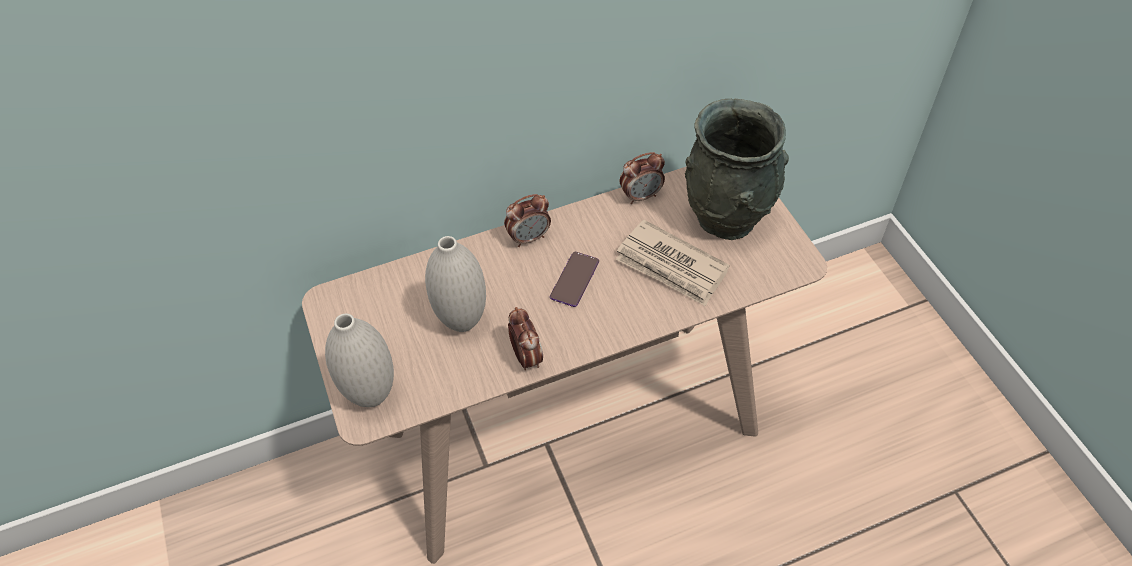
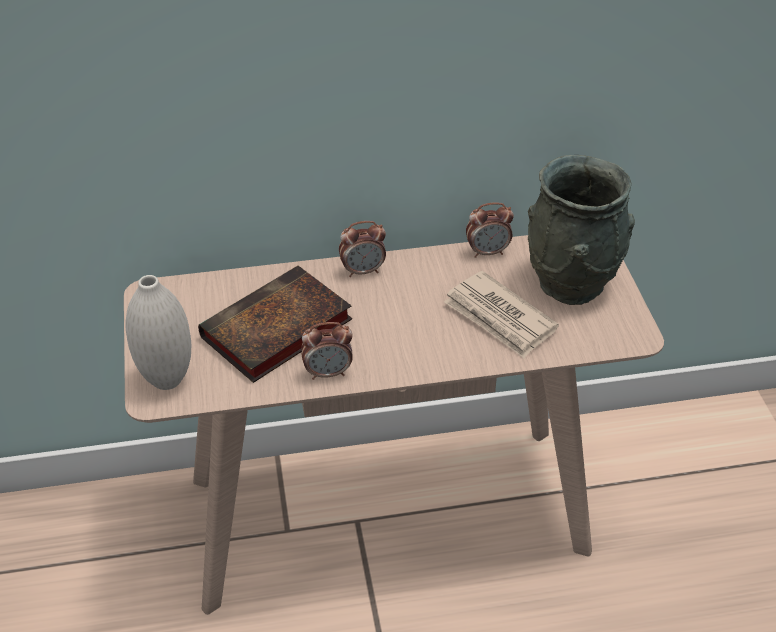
camera: 10 degrees right, 10 degrees down
white vase [425,236,486,332] -> book [198,266,352,383]
alarm clock [508,307,543,370] -> alarm clock turned 90 degrees clockwise [301,322,353,380]
phone [550,252,599,307] -> none

